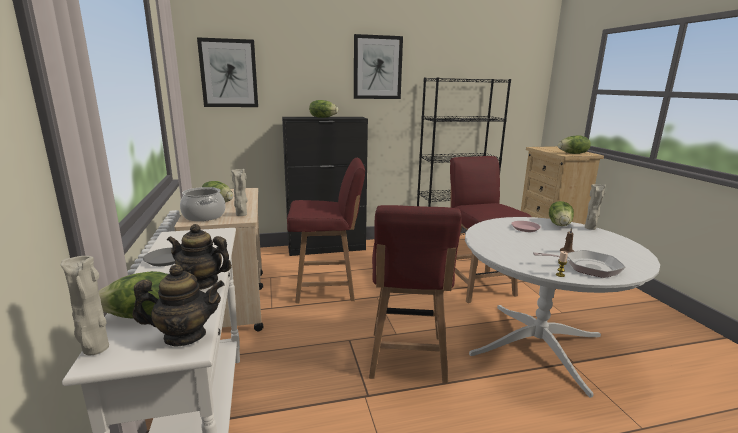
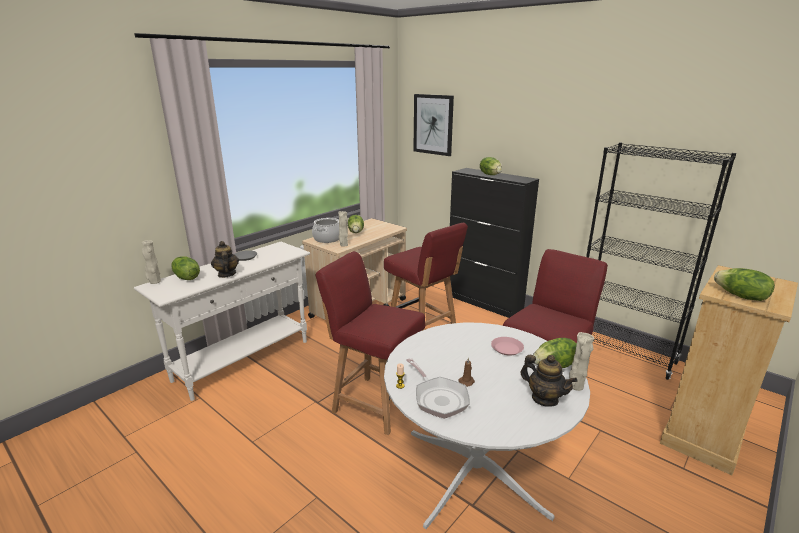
camera: 55 degrees right, 5 degrees up
teapot [133,264,225,347] -> teapot moved to [520,355,578,407]
picture [354,34,403,99] -> none
red chair [369,205,462,384] -> red chair turned 60 degrees clockwise [316,251,425,435]

